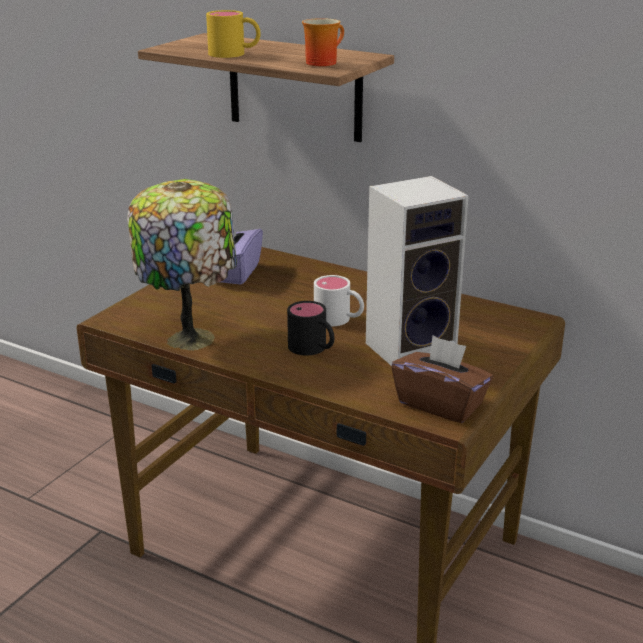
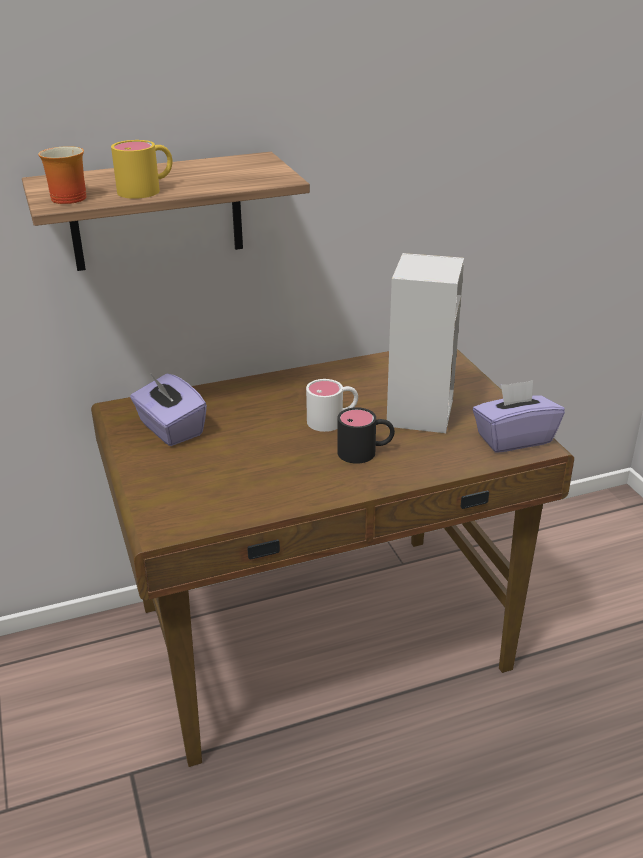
camera: 50 degrees left, 5 degrees up
table lamp [127,179,237,351] -> none
mug [302,18,344,66] -> mug moved to [38,146,87,204]
brown tissue box [391,335,493,423] -> purple tissue box [473,380,565,453]

